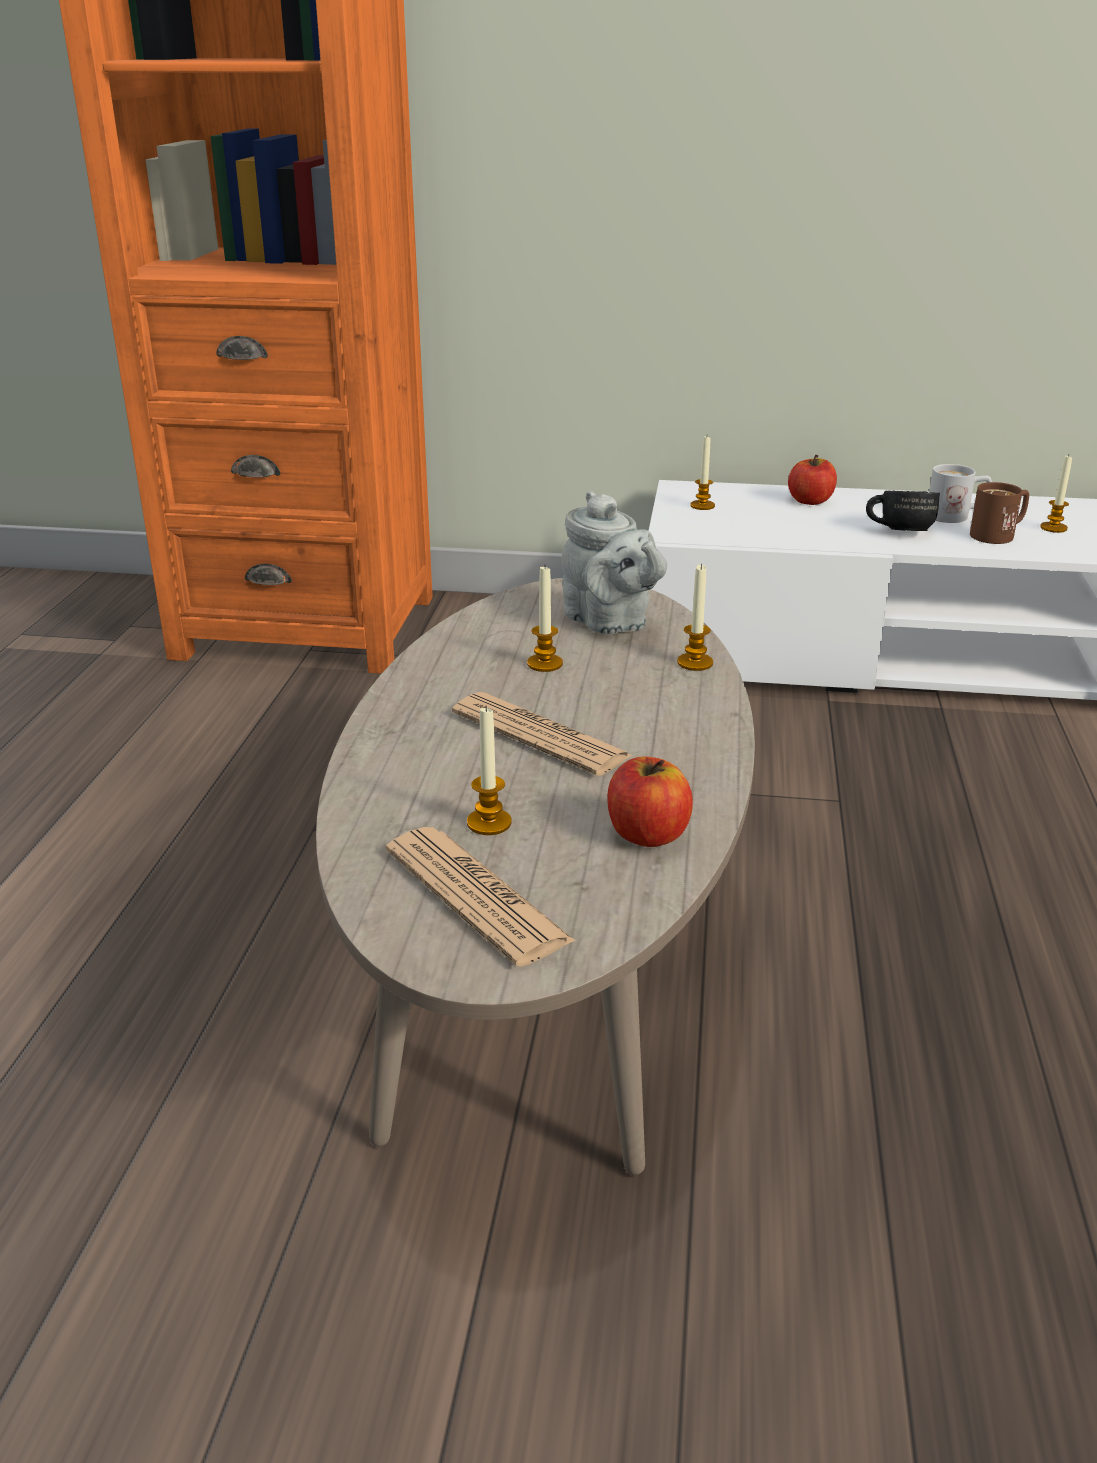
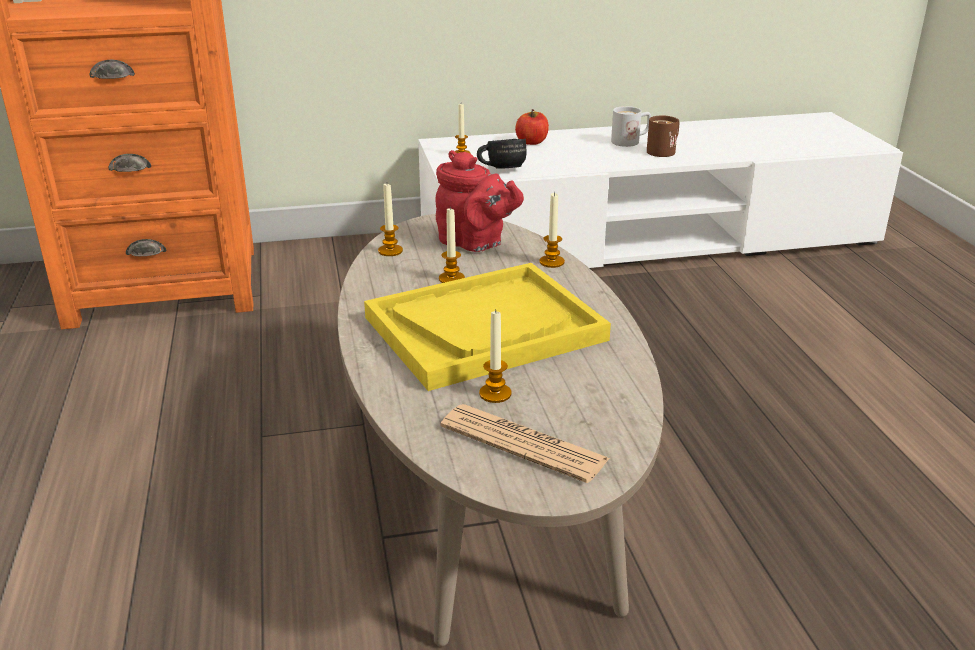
camera: 20 degrees left, 0 degrees up
newspaper [452,692,633,776] -> yellow tray [364,263,611,391]
grey teapot [561,491,667,634] -> red teapot [435,150,524,252]
apple [607,757,693,847] -> none
black mug [866,490,940,531] -> black mug moved to [477,139,527,169]
candle [1040,455,1072,533] -> candle moved to [378,184,403,256]

